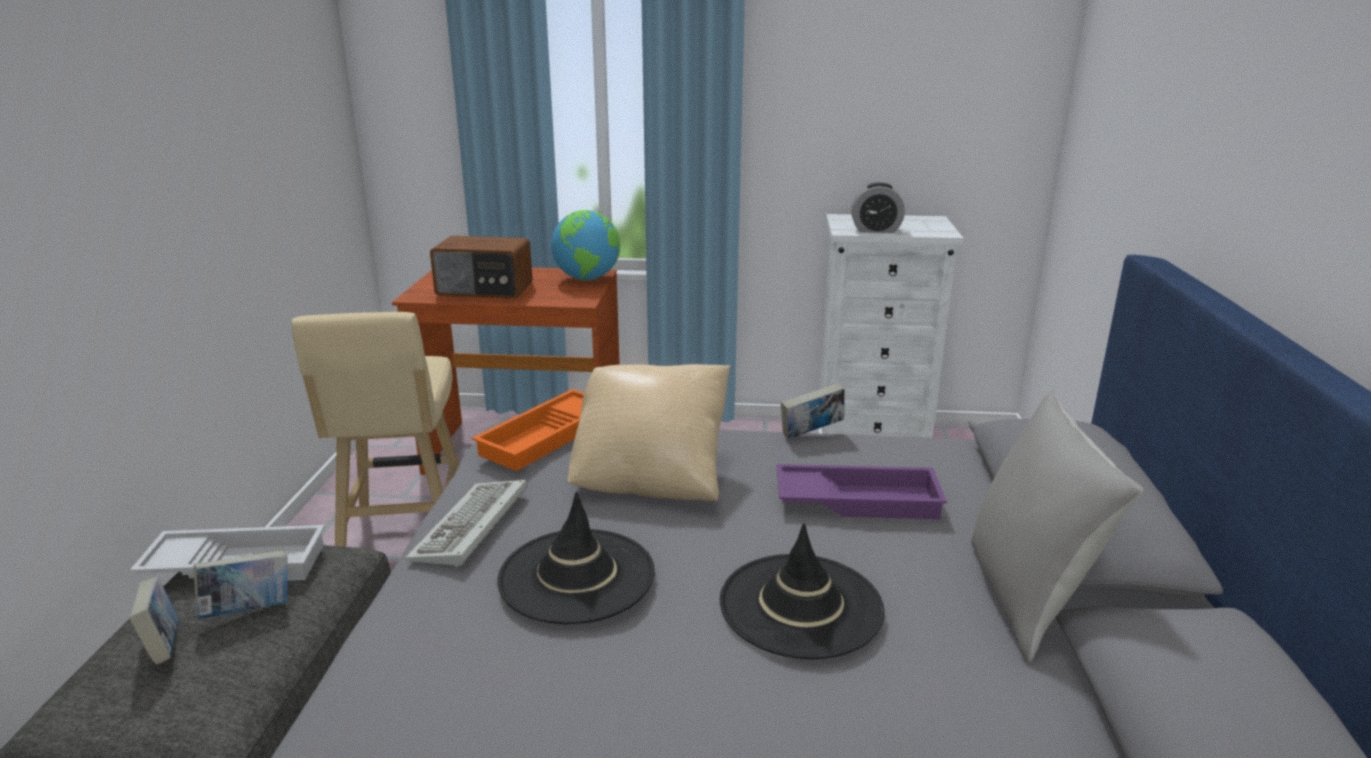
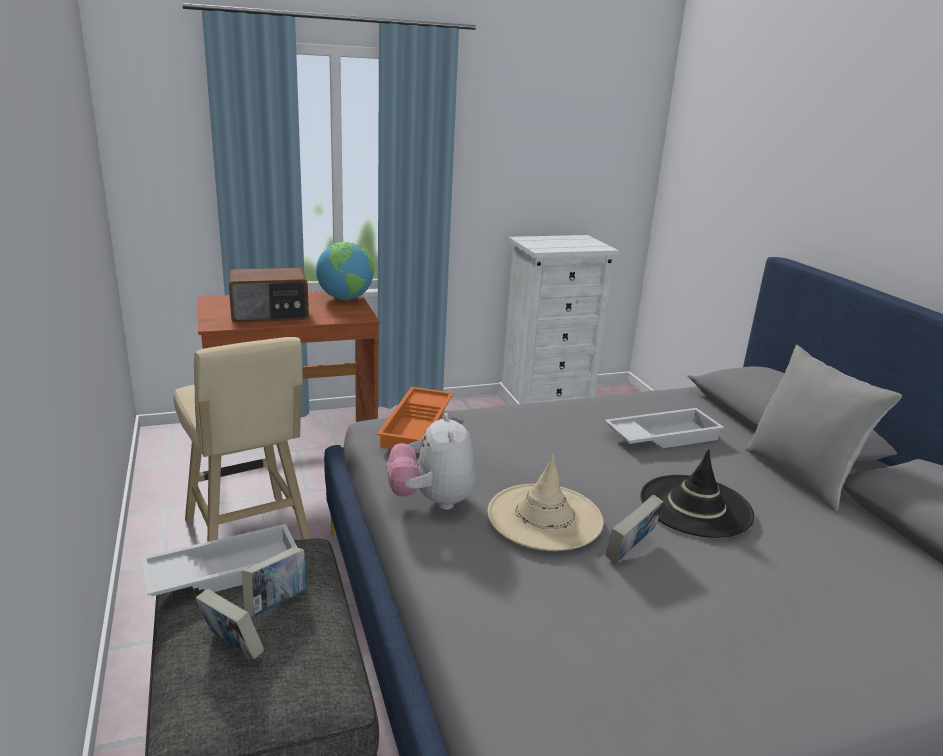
camera: 25 degrees left, 0 degrees up
keyboard [405,480,527,567] -> plush toy [387,413,476,510]
black hat [498,492,655,624] -> beige hat [487,454,604,551]
beige pillow [568,364,731,501] -> none
purple tray [776,464,947,519] -> white tray [604,408,724,448]
book [781,382,845,439] -> book moved to [606,495,664,563]
alarm clock [851,182,905,233] -> none

